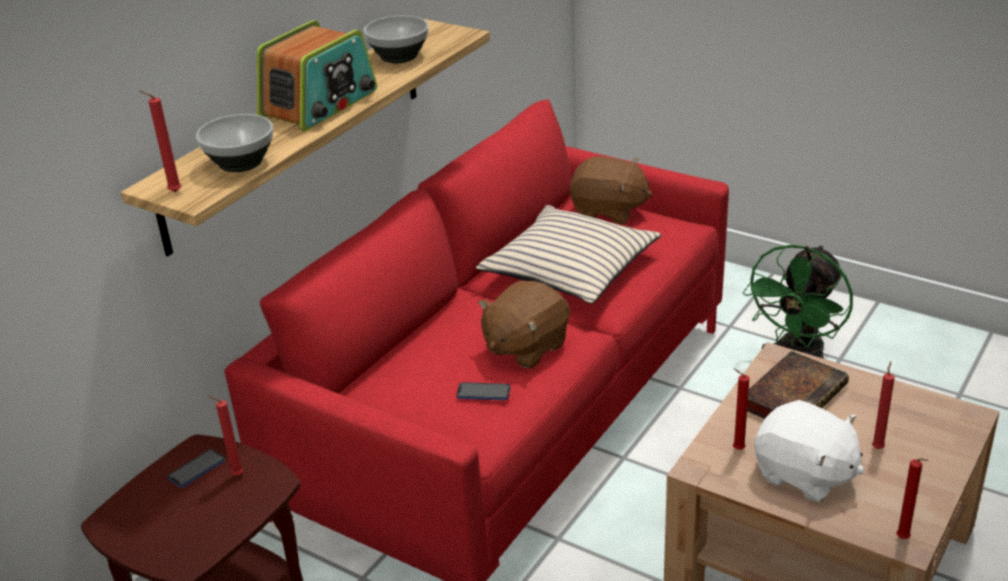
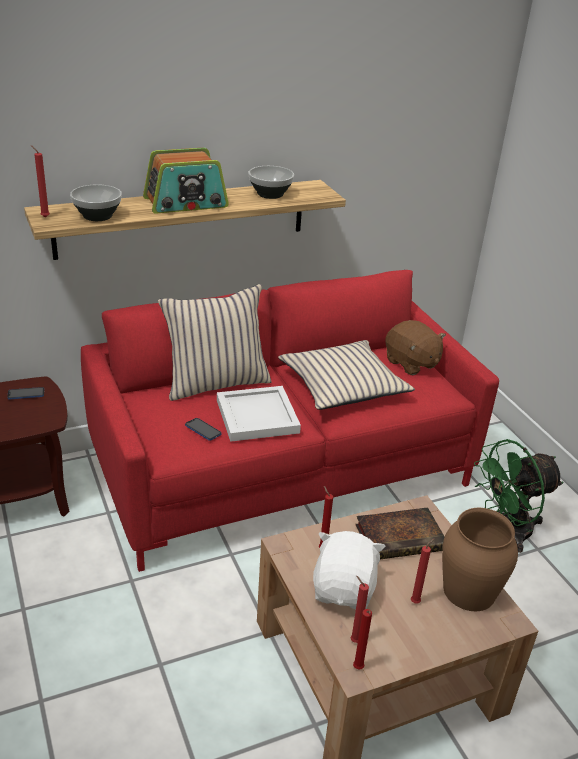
camera: 30 degrees right, 0 degrees up
red candle [208,396,243,476] -> red candle moved to [350,576,369,643]
brown plush toy [478,281,570,368] -> white tray [217,386,301,442]
white plush toy [754,400,864,503] -> white plush toy turned 150 degrees counterclockwise [313,531,386,609]
none -> beige pillow [158,284,272,401]
none -> brown vase [442,508,518,611]

